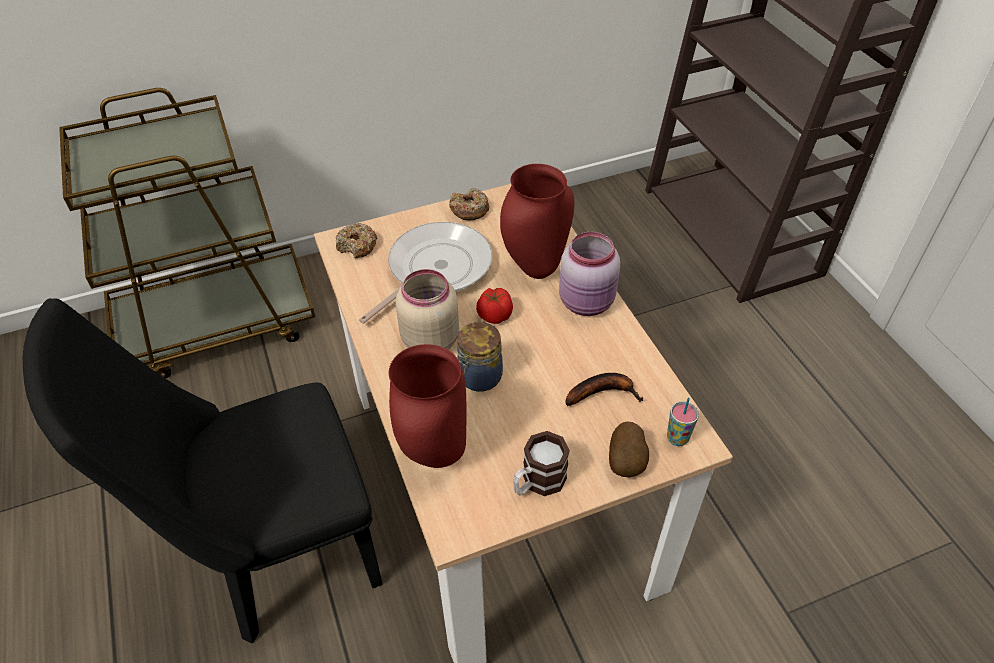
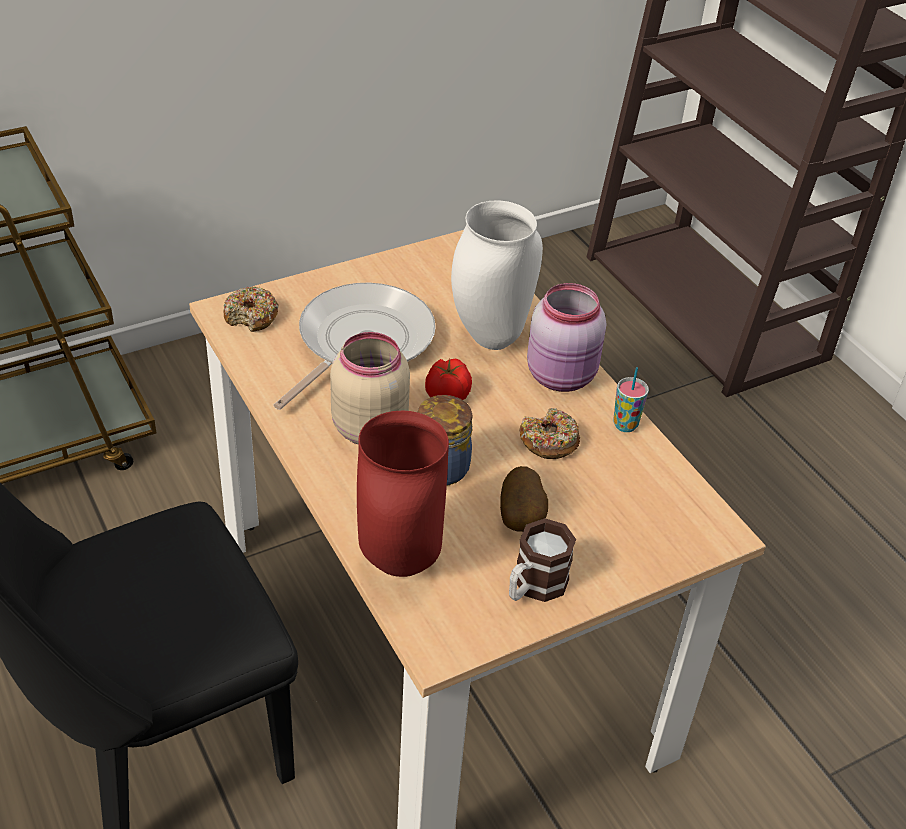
camera: 10 degrees left, 5 degrees down
donut [449,188,490,220] -> donut moved to [519,408,580,459]
red vase [500,164,574,279] -> white vase [451,200,543,350]
banana [565,373,644,406] -> none
potato [609,421,649,477] -> potato moved to [500,466,548,532]
cup [667,398,699,446] -> cup moved to [613,367,649,432]

